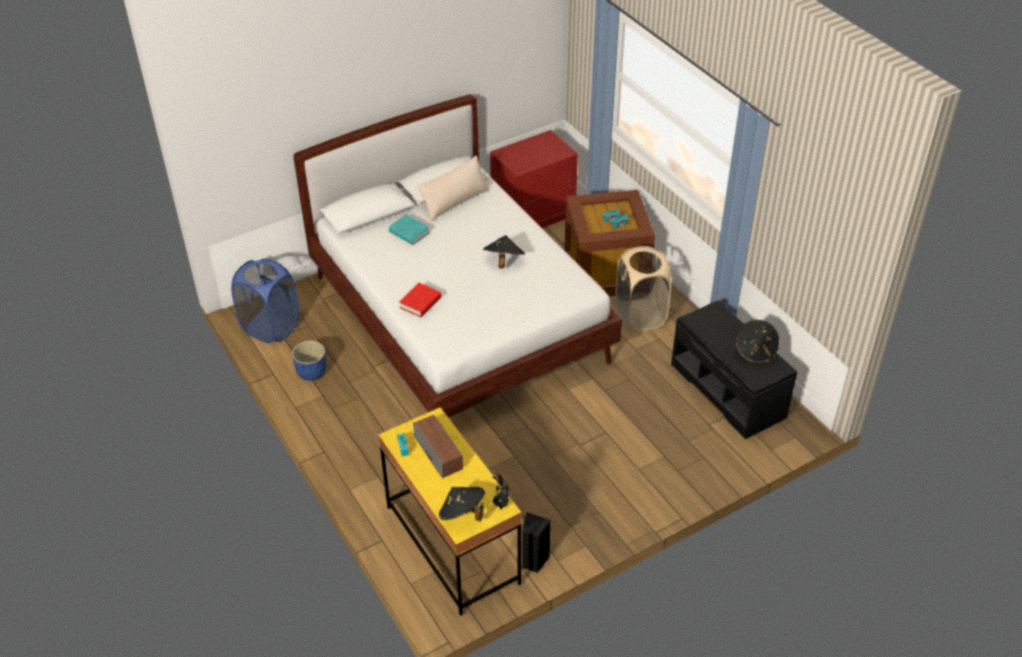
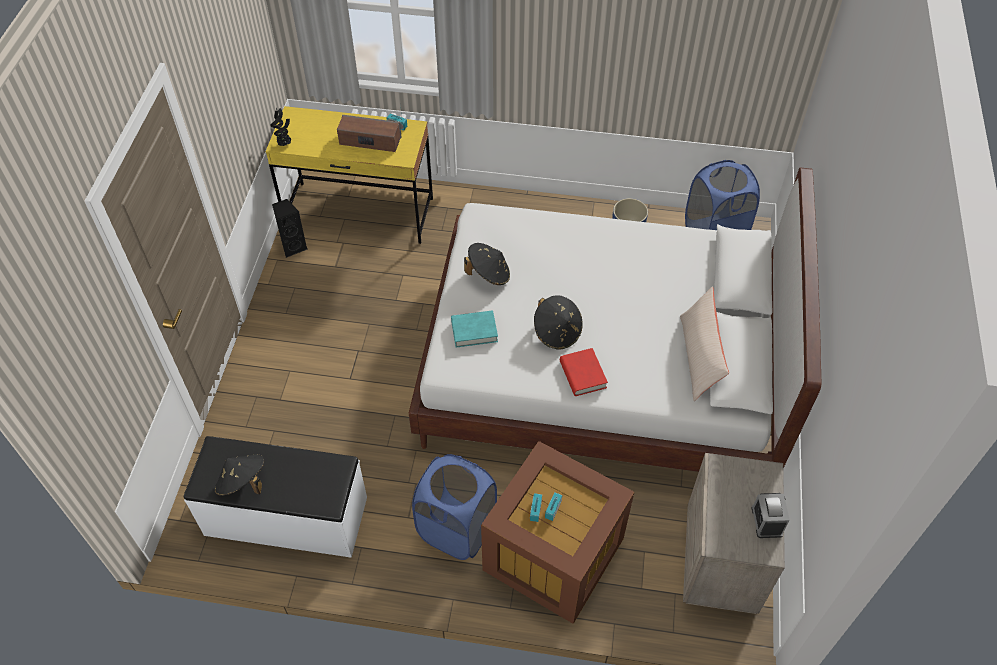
camera: 130 degrees right, 10 degrees up
turquoise book [389,214,430,245] -> turquoise book moved to [451,310,498,348]
red book [399,283,442,317] -> red book moved to [560,348,608,396]
black hat [439,487,485,521] -> black hat moved to [464,243,510,285]
red nightstand [490,130,578,228] -> beige nightstand [683,453,785,614]
beige laundry basket [616,246,671,331] -> blue laundry basket [412,454,497,560]
black bench [671,300,797,439] -> white bench [184,436,367,558]
none -> alarm clock [751,493,790,538]

